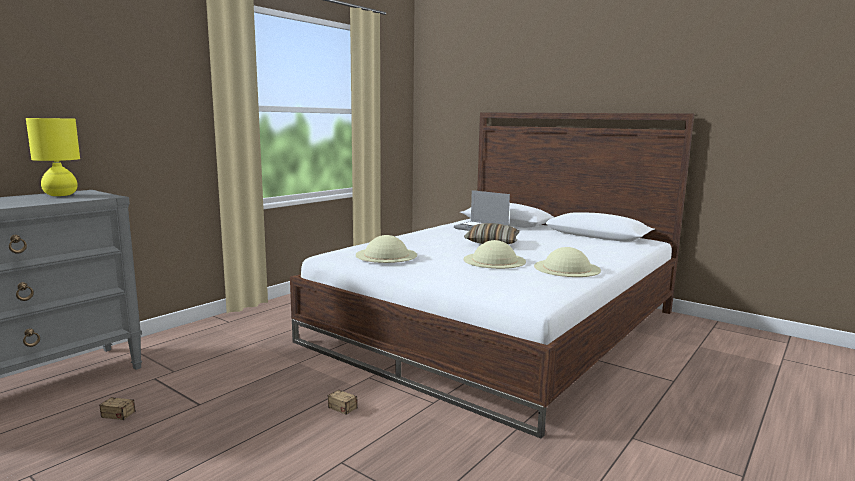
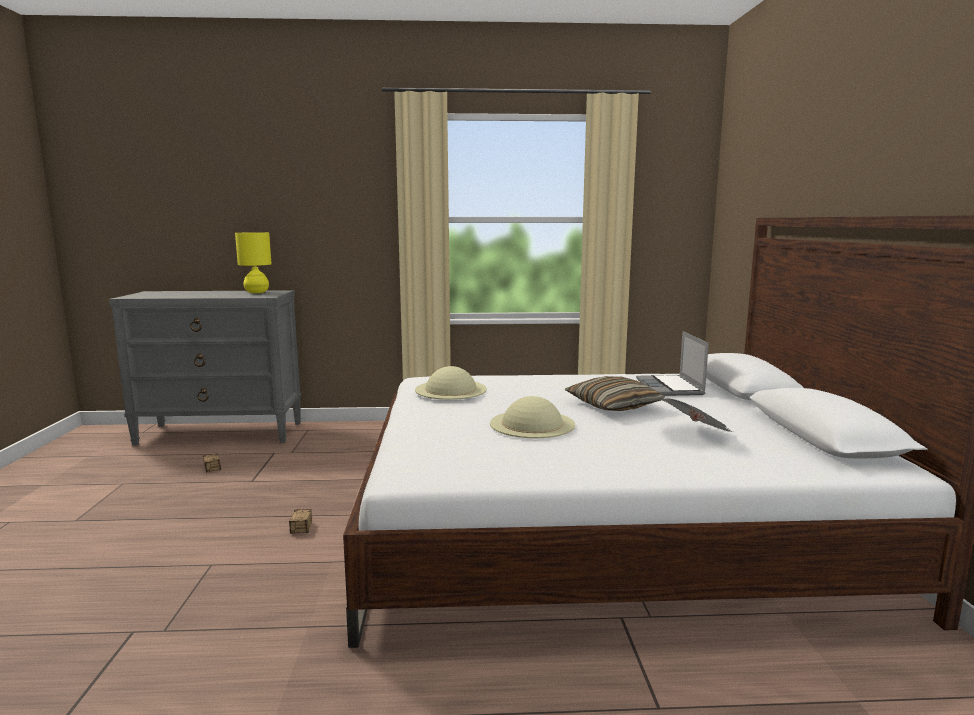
camera: 50 degrees right, 0 degrees up
beige hat [534,247,601,277] -> none
none -> newspaper [660,398,733,432]

